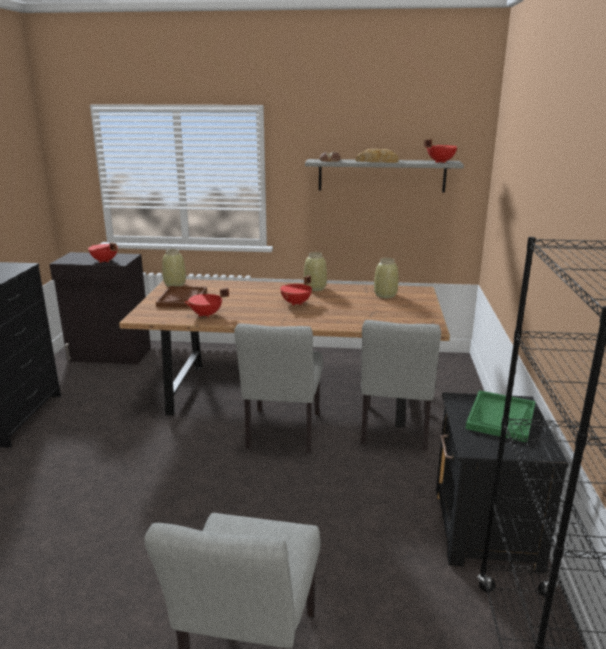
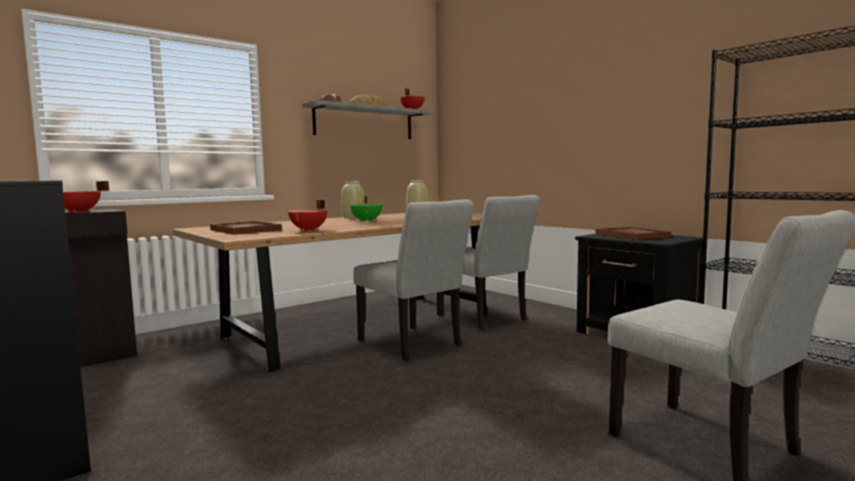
camera: 45 degrees left, 15 degrees down
beige vase [162,249,186,287] -> none
red cooking pot [280,275,312,306] -> green cooking pot [350,196,383,222]
green tray [465,390,535,442] -> brown tray [595,227,671,240]

